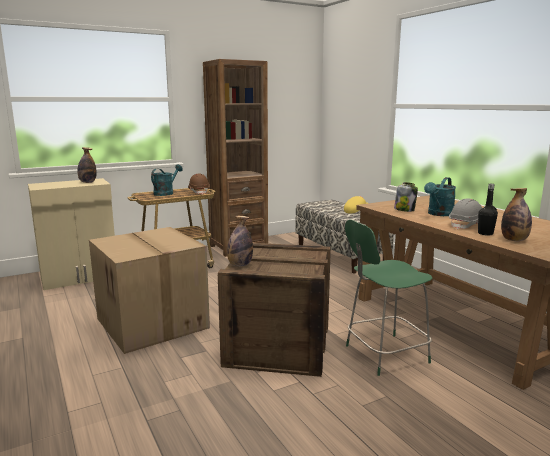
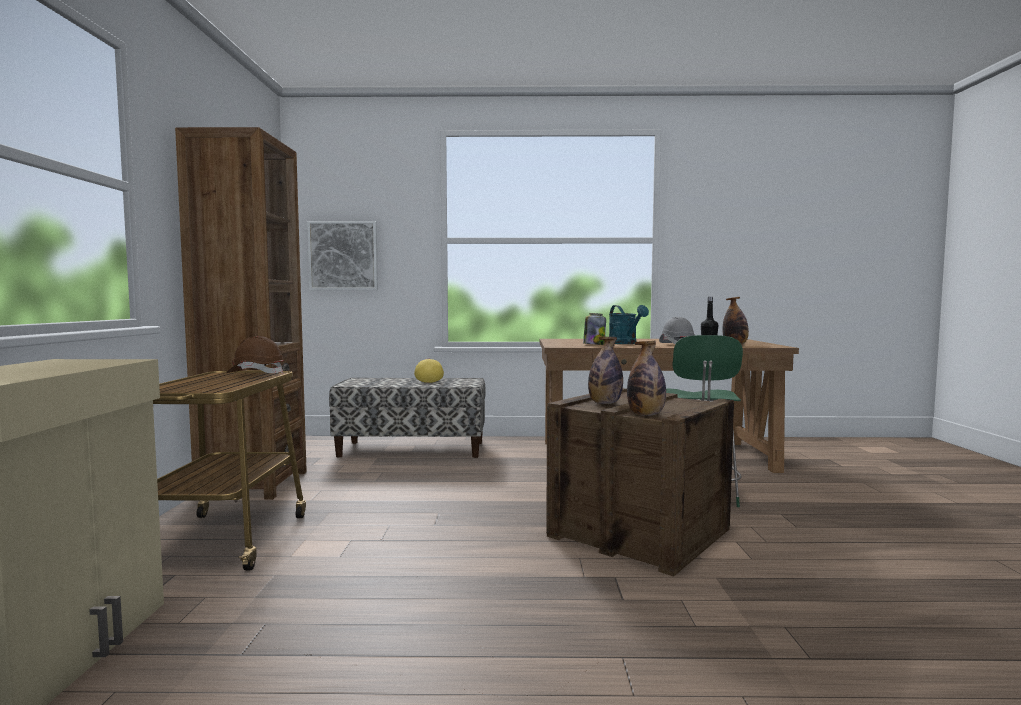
camera: 60 degrees left, 10 degrees down
bottle [77,147,97,183] -> bottle moved to [588,337,623,404]
cardboard box [89,227,210,354] -> none
turquoise watering can [151,164,183,196] -> none
none -> picture [307,221,378,290]

